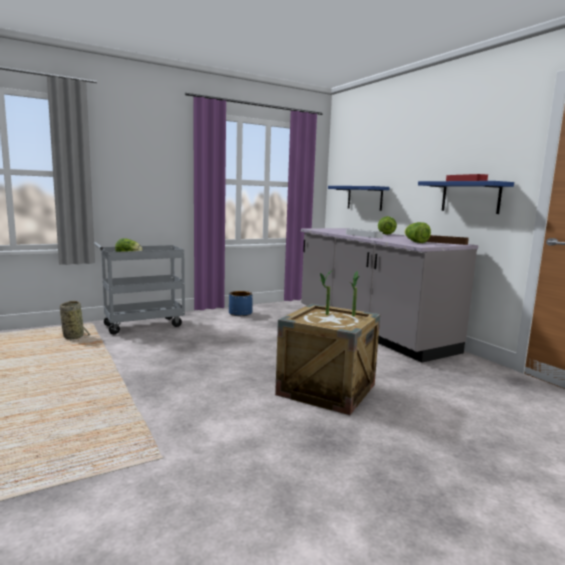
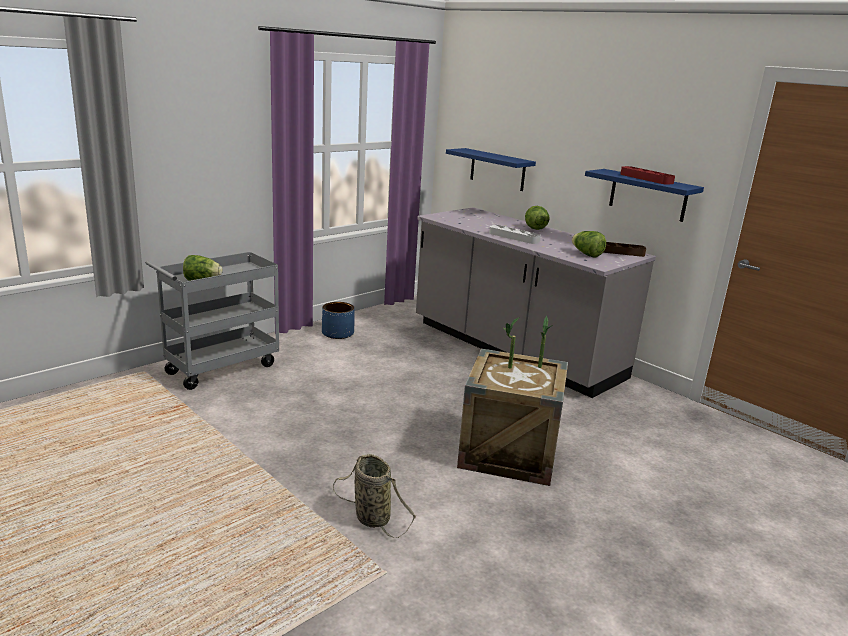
camera: 15 degrees left, 10 degrees up
basket [60,301,91,342] -> basket moved to [333,454,416,538]

